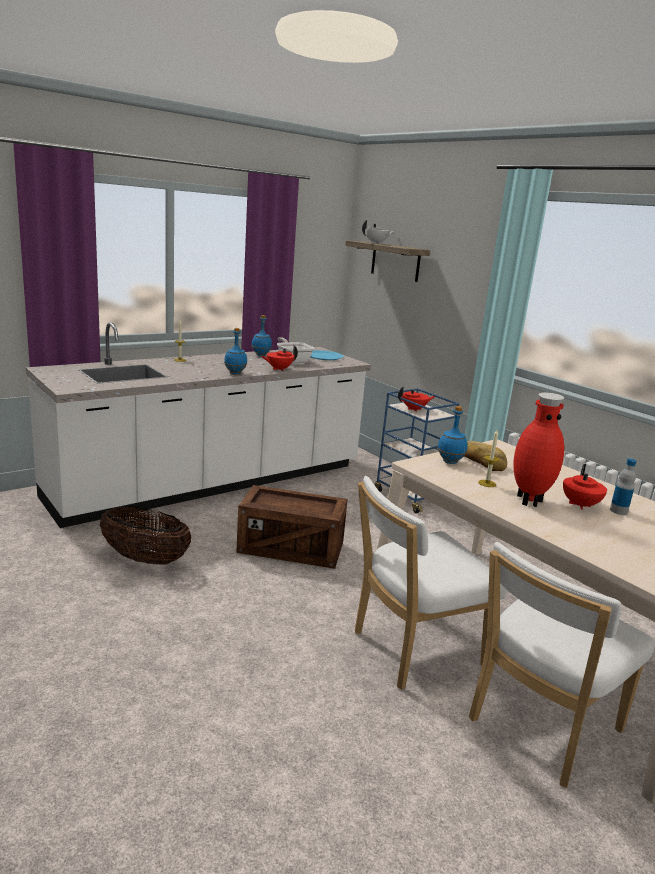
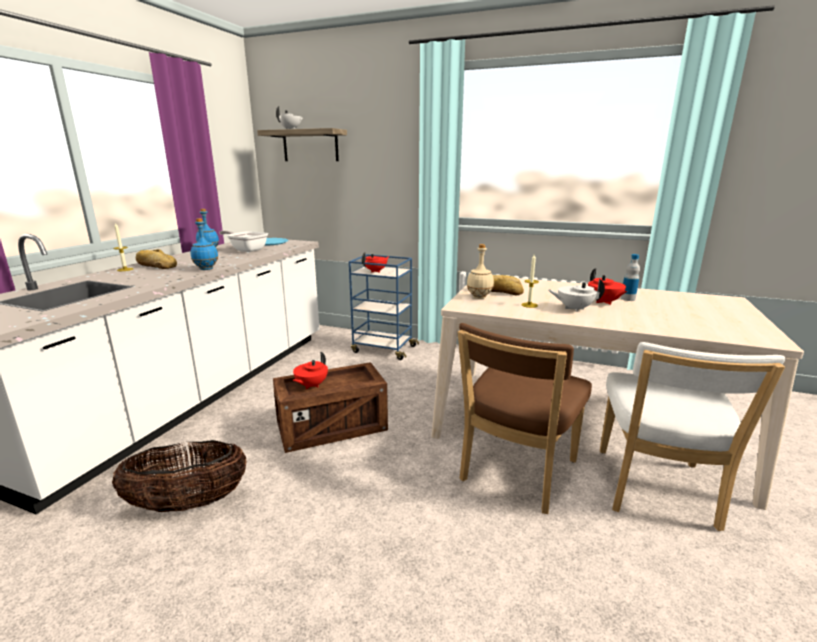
camera: 30 degrees left, 0 degrees up
red teapot [261,345,298,371] -> red teapot moved to [293,352,328,390]
white chair [355,476,506,690] -> brown chair [458,323,592,514]
blue bottle [438,406,468,464] -> beige bottle [467,244,494,299]
red vase [513,392,564,507] -> white teapot [548,278,605,312]
none -> bread [136,249,177,269]

